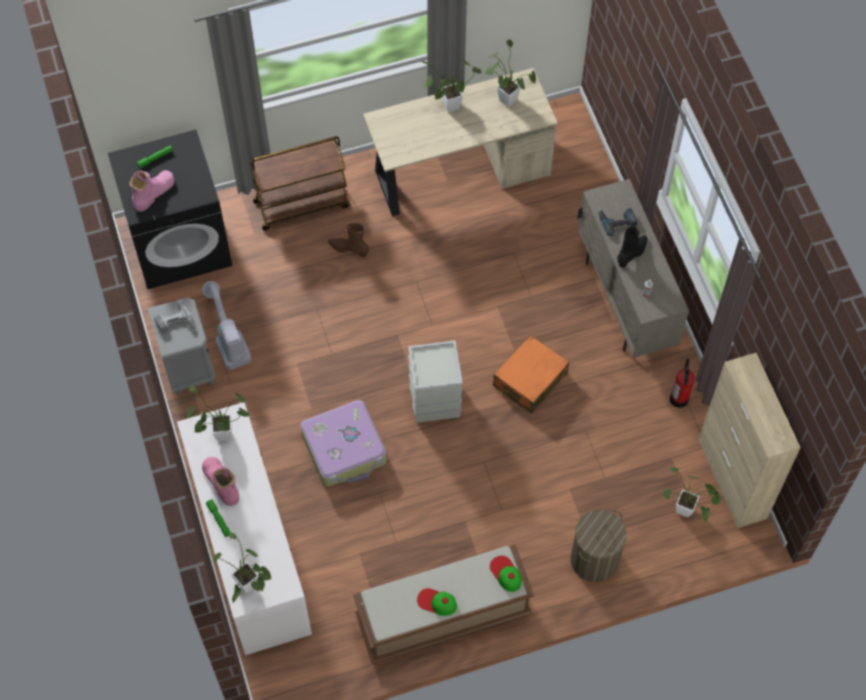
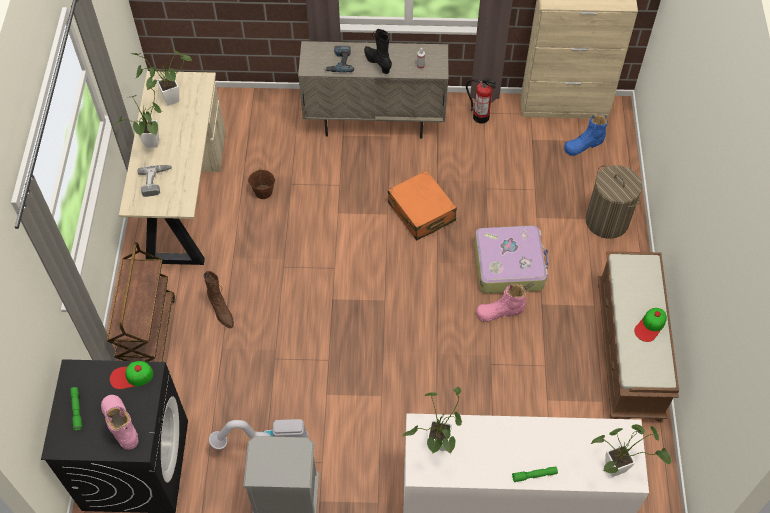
camera: 70 degrees left, 5 degrees down
power drill [154,302,196,333] -> power drill moved to [137,165,172,197]
pink boot [202,457,239,506] -> pink boot moved to [476,284,526,322]
suitcase [300,400,387,487] -> suitcase moved to [474,225,549,294]
brown boot [328,223,369,257] -> brown boot turned 75 degrees counterclockwise [203,271,234,329]
grey storage box [408,340,463,423] -> none
cap [490,556,522,592] -> cap moved to [110,361,154,389]
potted plant [662,467,720,523] -> blue boot [564,115,608,156]
none -> brown bucket [248,168,275,199]

